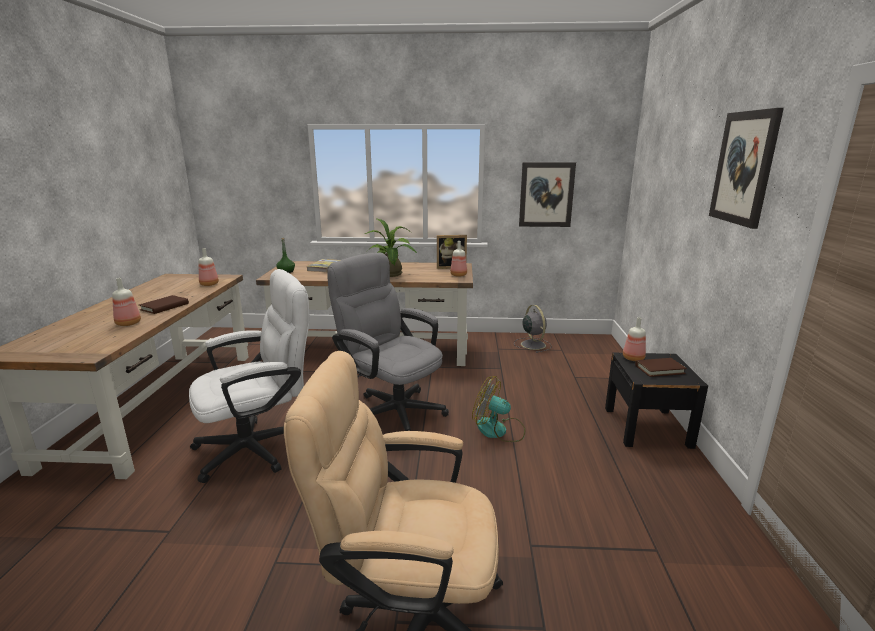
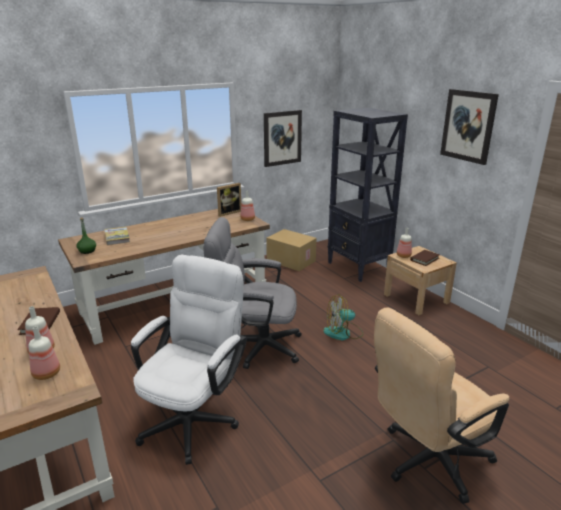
camera: 35 degrees left, 5 degrees up
bottle [199,248,219,286] -> bottle moved to [29,326,60,380]
potted plant [365,218,417,277] -> none
grey fan [514,305,552,353] -> cardboard box [266,229,317,271]
black nightstand [605,353,708,449] -> beige nightstand [384,246,457,315]
none -> black bookcase [328,107,408,282]

